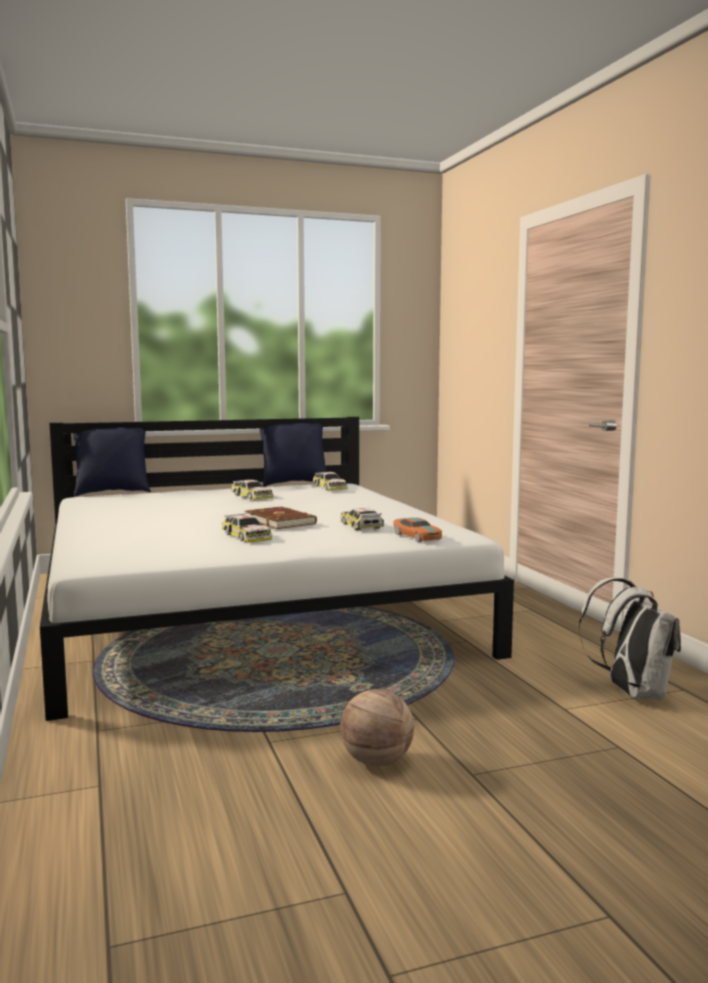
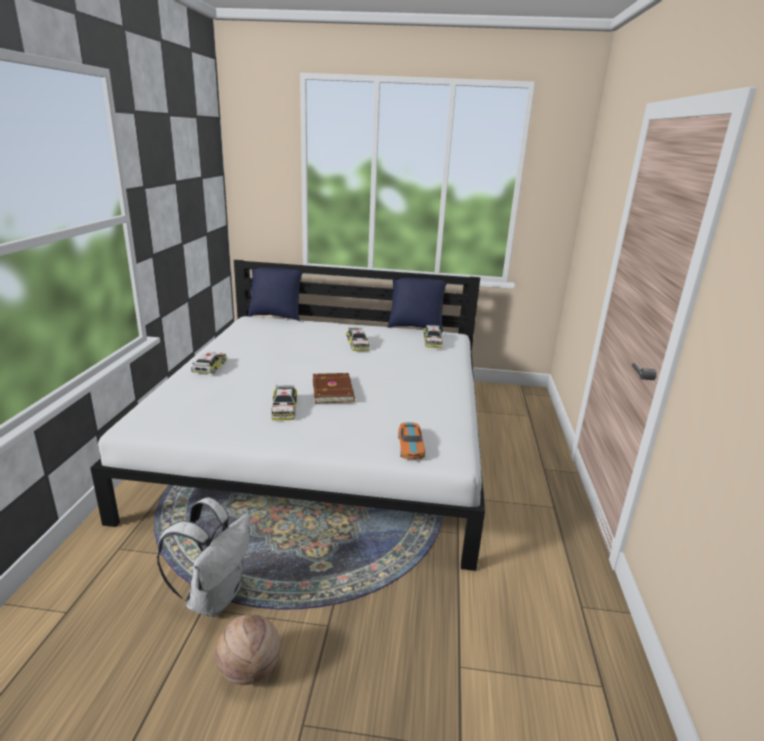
camera: 25 degrees right, 15 degrees up
toy car [340,508,384,530] -> toy car moved to [191,352,227,374]
white backpack [579,577,681,699] -> white backpack moved to [157,497,250,617]

